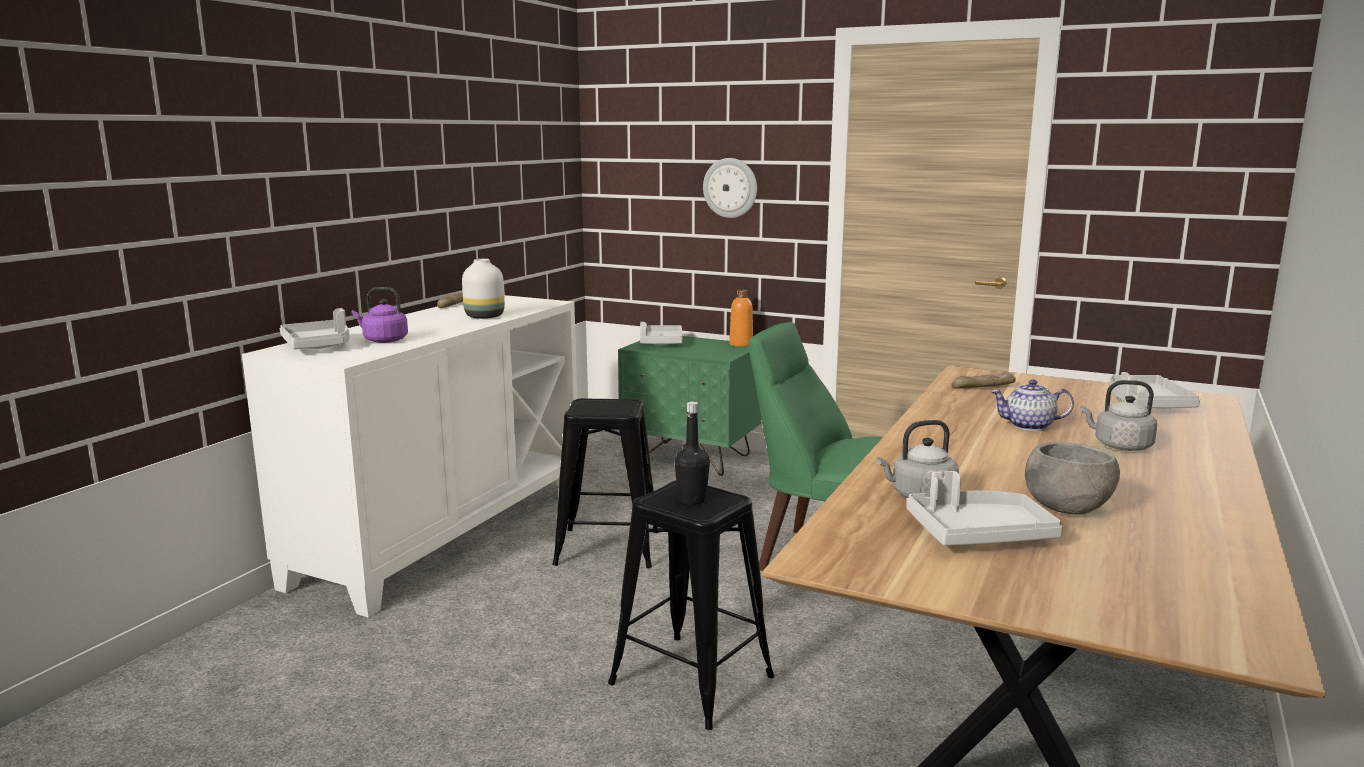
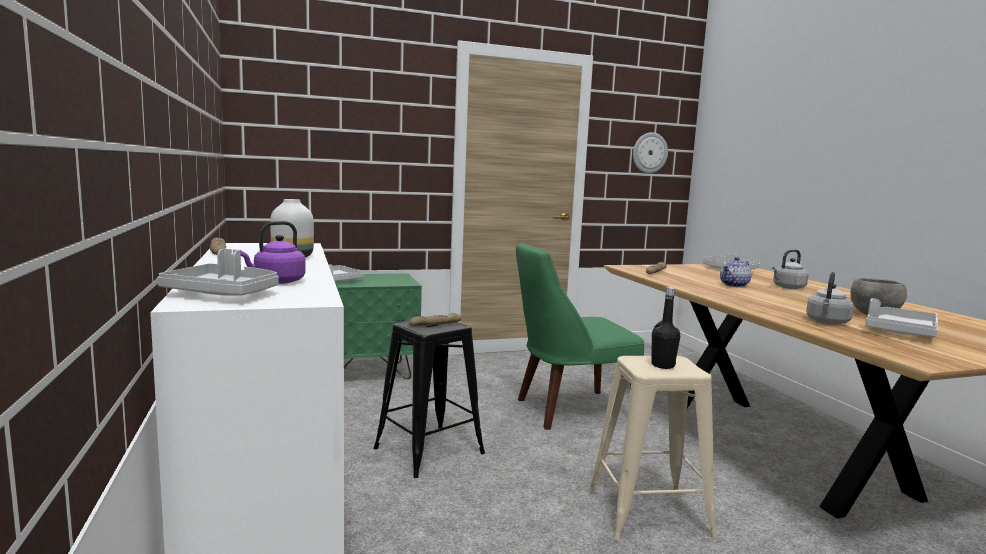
camera: 45 degrees left, 5 degrees down
black stool [608,480,774,730] -> beige stool [588,356,717,541]
wall clock [703,158,757,218] -> wall clock moved to [633,132,668,173]
orange bottle [729,290,753,347] -> none
none -> bread [409,313,461,326]

